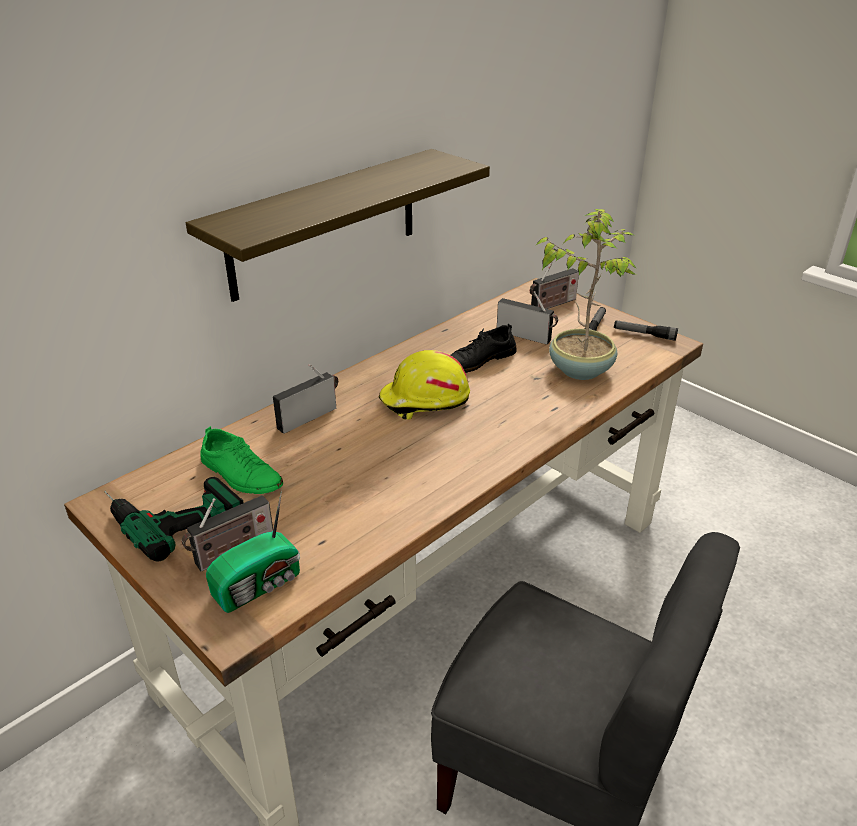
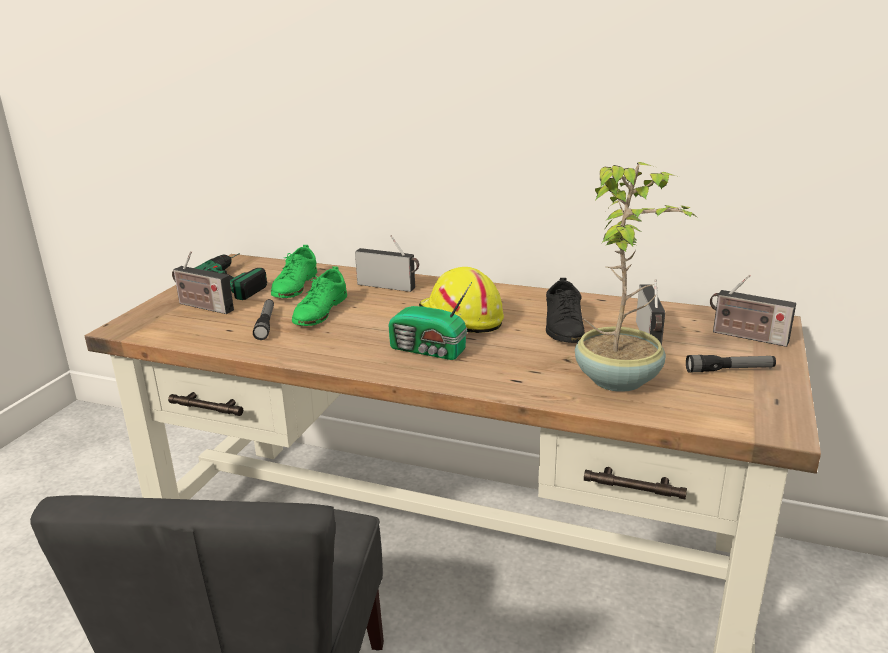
camera: 65 degrees right, 10 degrees down
shelf [186,149,490,302] -> none
radio [206,491,300,613] -> radio moved to [388,282,472,360]
black shoe [451,324,516,373] -> black shoe turned 120 degrees counterclockwise [546,278,585,343]
flashlight [614,320,678,341] -> flashlight moved to [253,299,274,340]
none -> green shoe [292,266,347,326]

